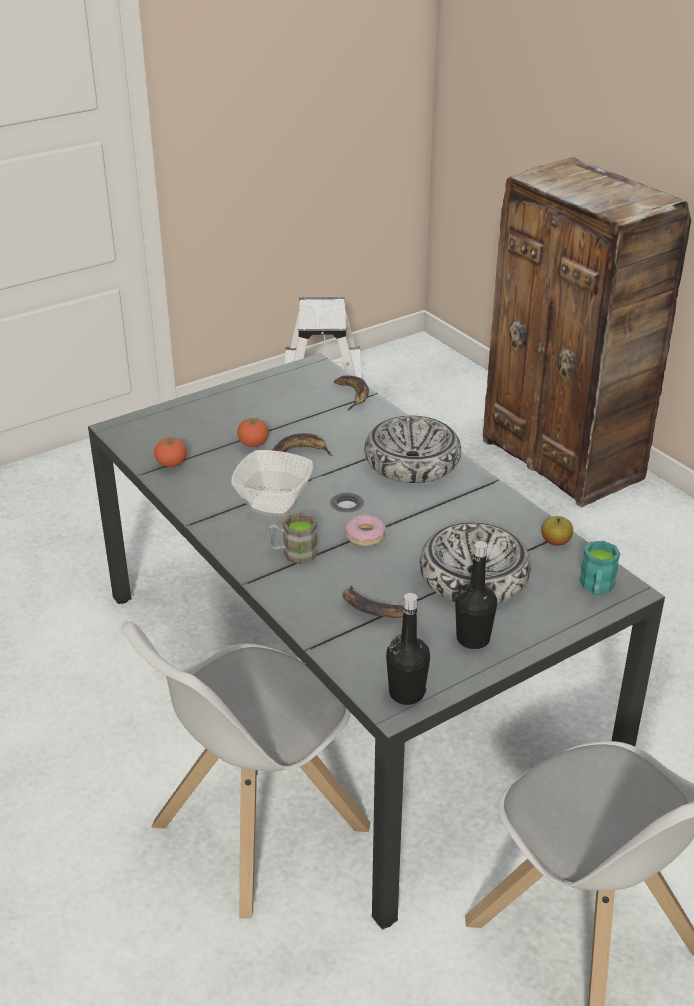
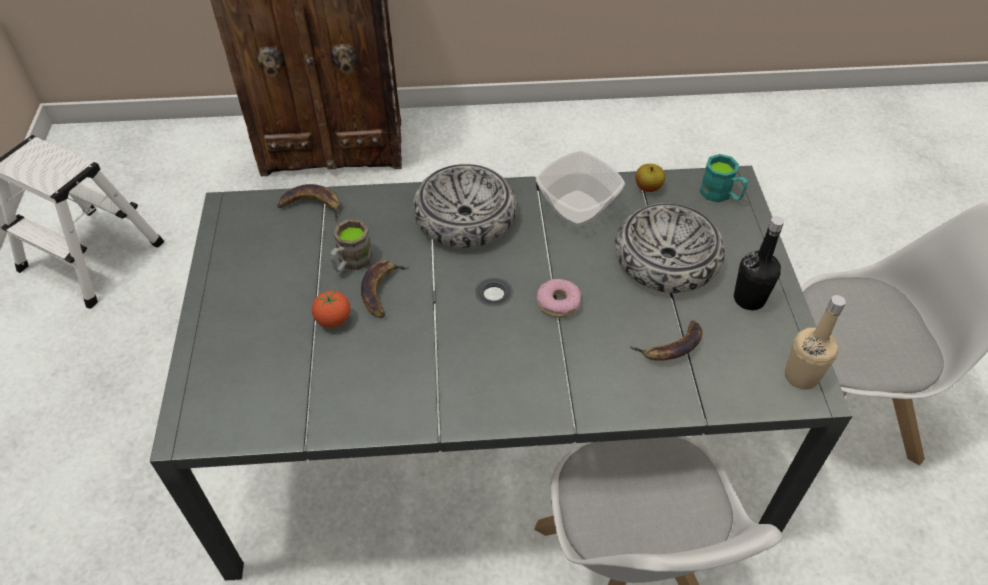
camera: 60 degrees left, 15 degrees up
tomato [154,436,187,467] -> none
bowl [231,450,313,516] -> bowl moved to [536,151,625,226]
brown mug [267,512,318,564] -> brown mug moved to [330,219,373,272]
black bottle [386,593,430,705] -> beige bottle [785,295,846,390]

